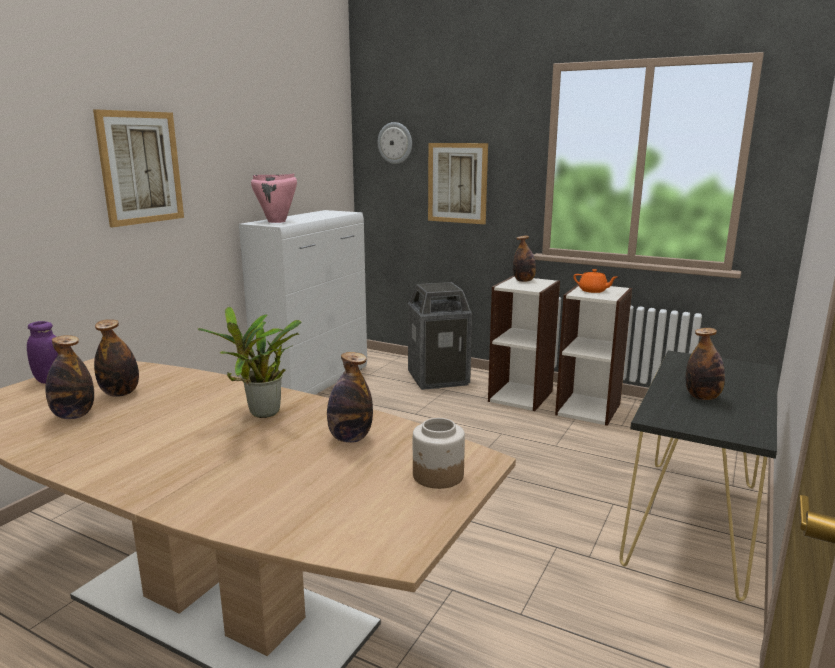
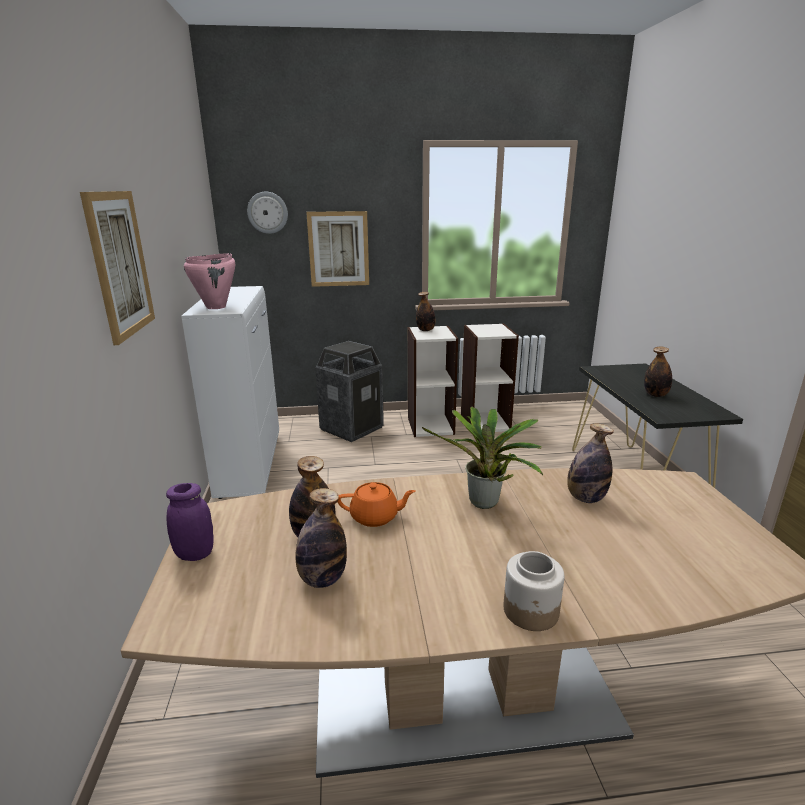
camera: 35 degrees left, 5 degrees up
jar [413,418,465,489] -> jar moved to [504,551,564,631]
orange teapot [573,269,617,293] -> orange teapot moved to [338,482,415,527]

